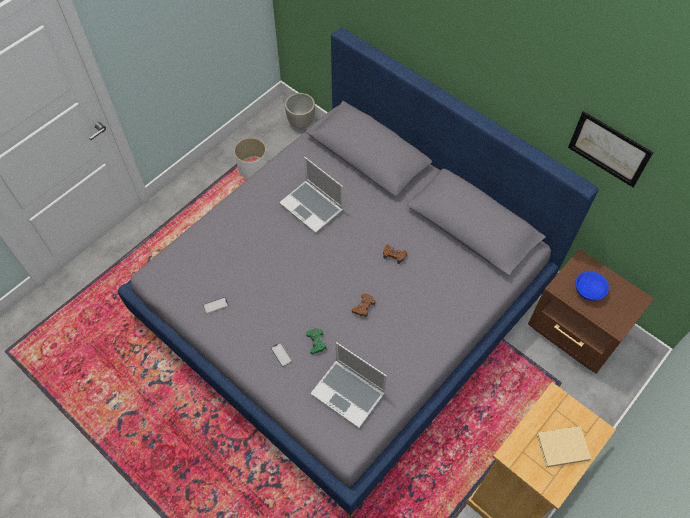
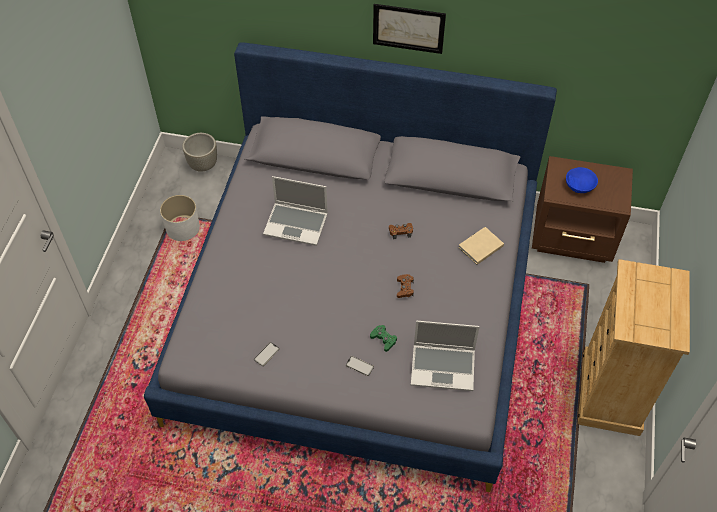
camera: 30 degrees left, 5 degrees down
beige book [537,426,591,467] -> beige book moved to [458,227,504,265]
picture [568,111,653,187] -> picture moved to [373,4,446,54]

